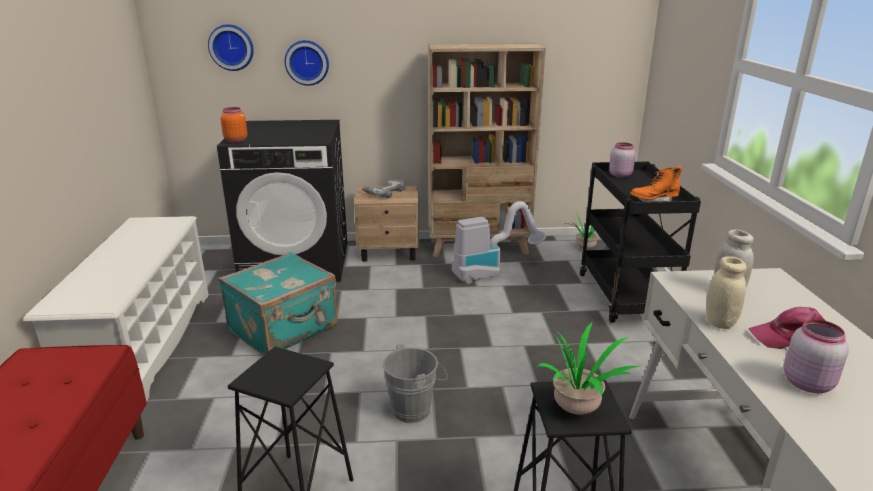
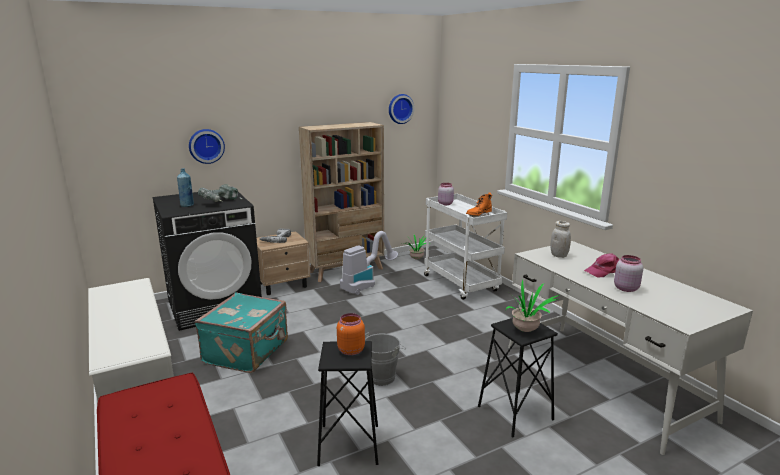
camera: 25 degrees left, 5 degrees down
wall clock [208,24,254,71] -> wall clock moved to [389,94,415,124]
orange jar [220,107,248,143] -> orange jar moved to [337,313,365,355]
black cart [580,162,701,323] -> white cart [424,194,507,300]
beige jar [706,256,747,329] -> none
none -> blue bottle [177,168,194,207]
none -> power drill [198,184,242,202]

